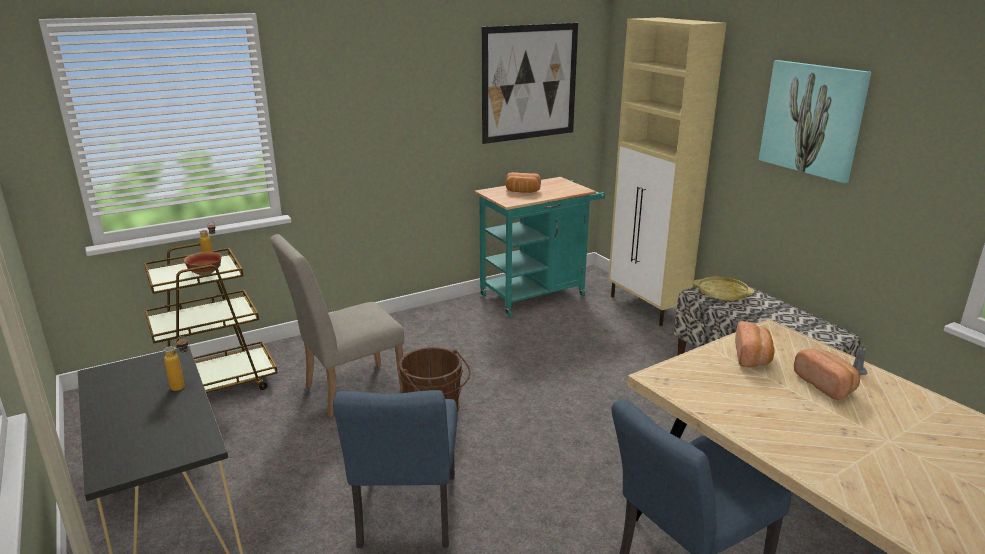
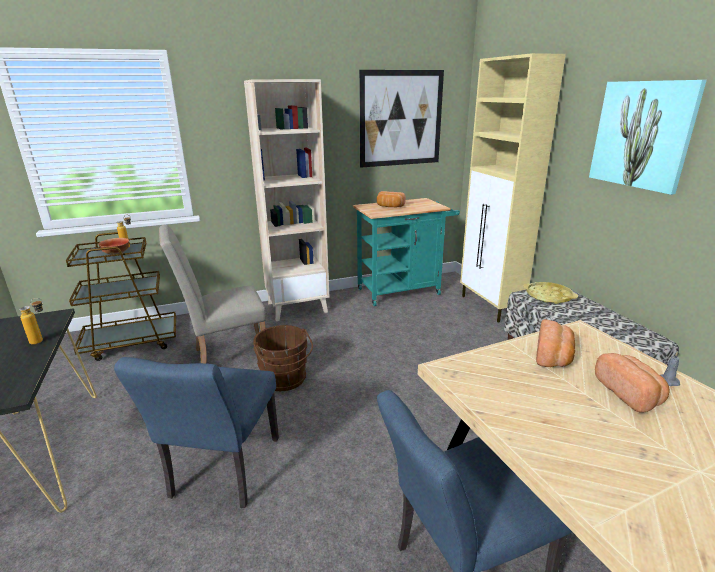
camera: 10 degrees right, 0 degrees up
none -> beige bookcase [244,79,330,321]

